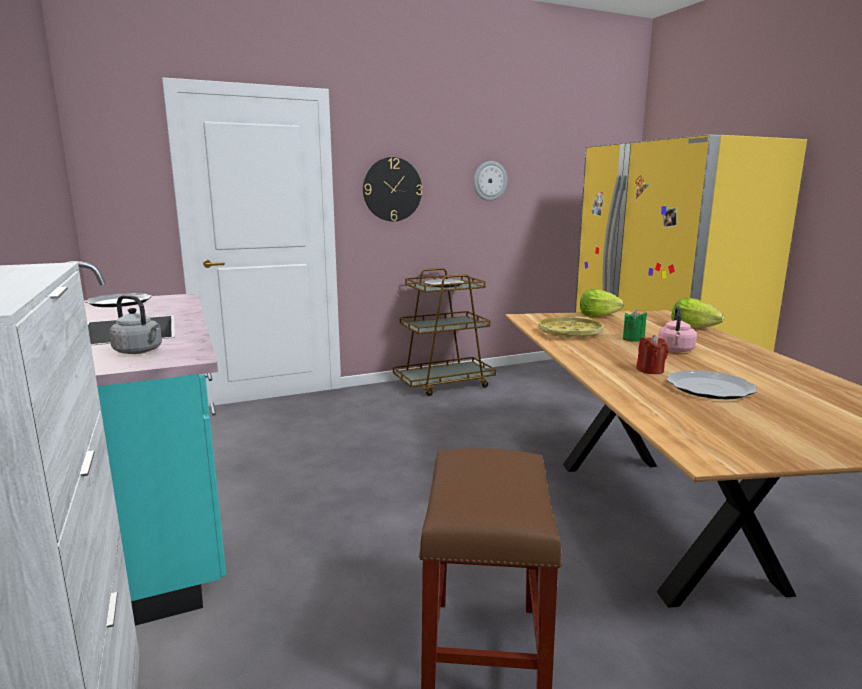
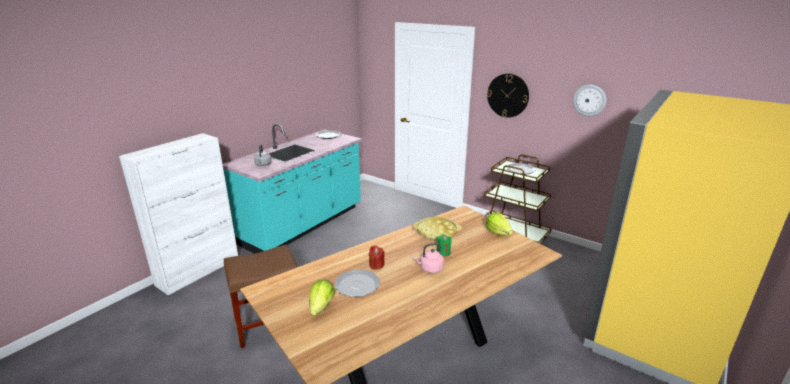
camera: 60 degrees right, 10 degrees up
lettuce [671,298,724,329] -> lettuce moved to [309,279,335,316]

